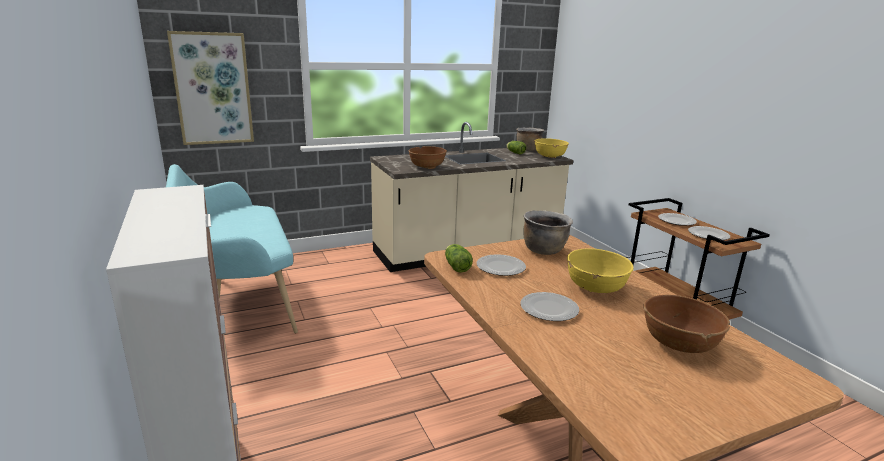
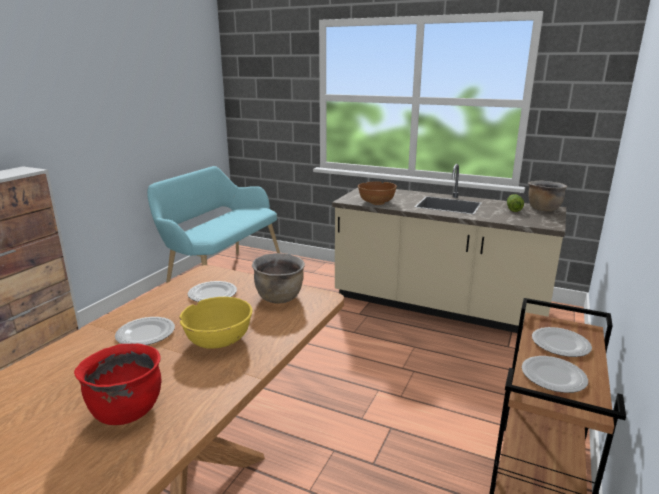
camera: 50 degrees right, 0 degrees up
picture [167,31,254,145] -> none
lettuce [445,244,473,273] -> none
yellow bowl [534,138,569,158] -> none
brown bowl [643,295,730,353] -> red cooking pot [74,344,161,425]

